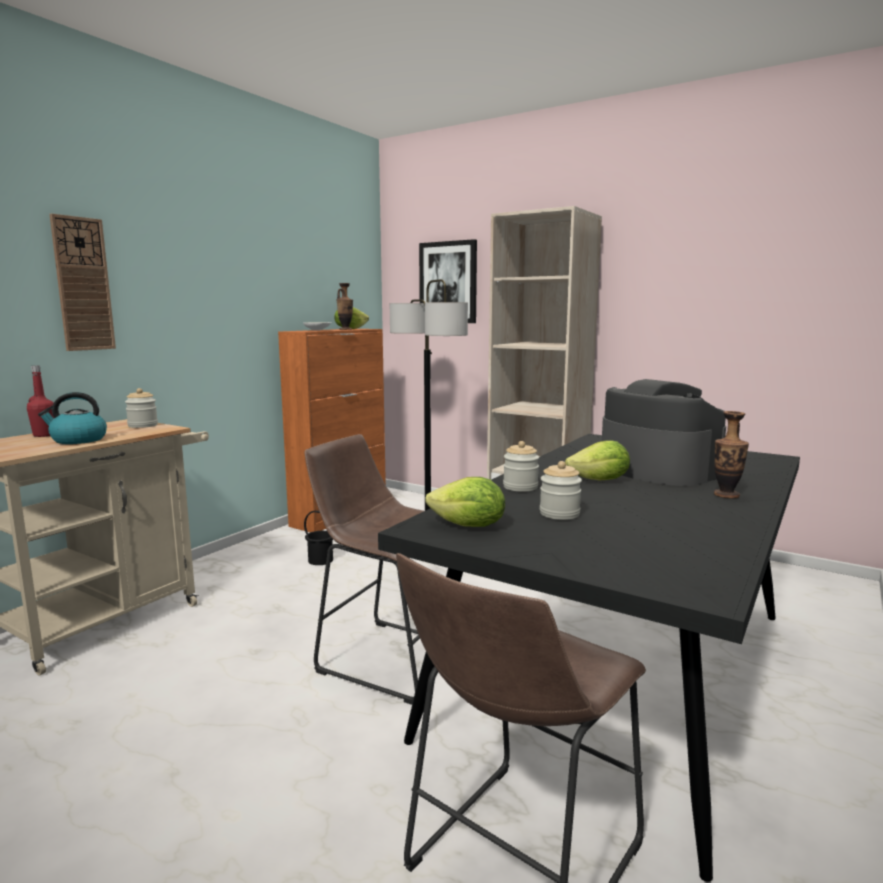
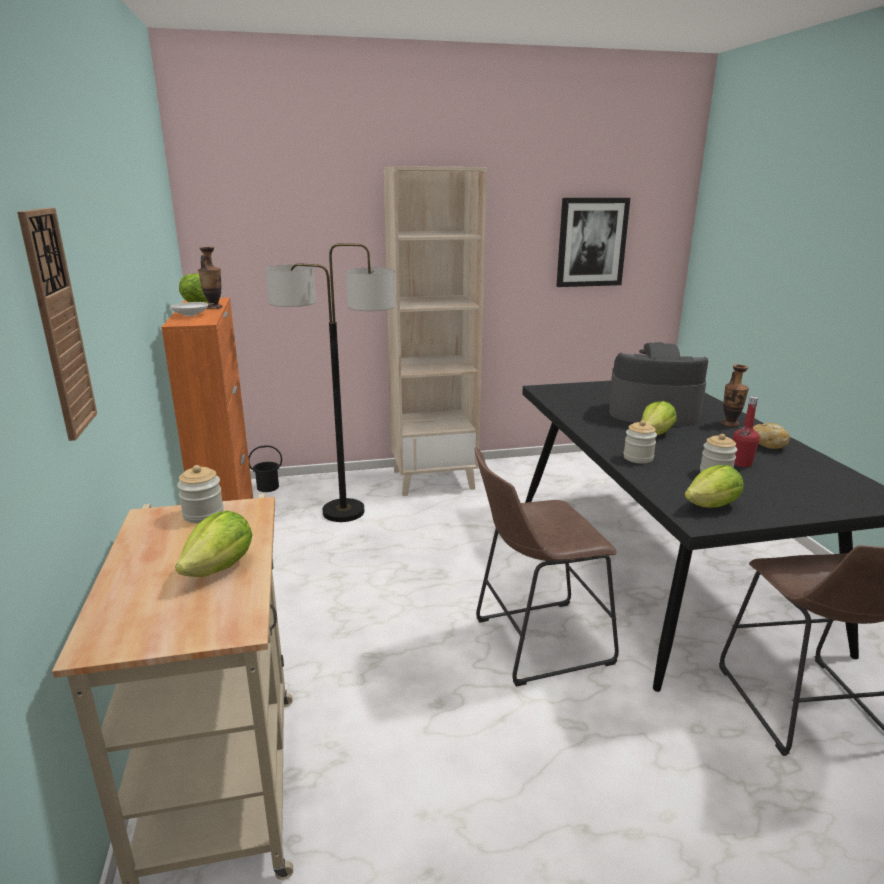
camera: 45 degrees left, 10 degrees up
red bottle [27,365,54,437] -> red bottle moved to [733,396,760,467]
kettle [38,392,107,444] -> lettuce [175,510,252,577]
black bucket [304,510,333,565] -> black bucket moved to [249,445,282,492]
picture [419,239,477,323] -> picture moved to [556,198,630,287]
none -> bread [753,423,790,449]

